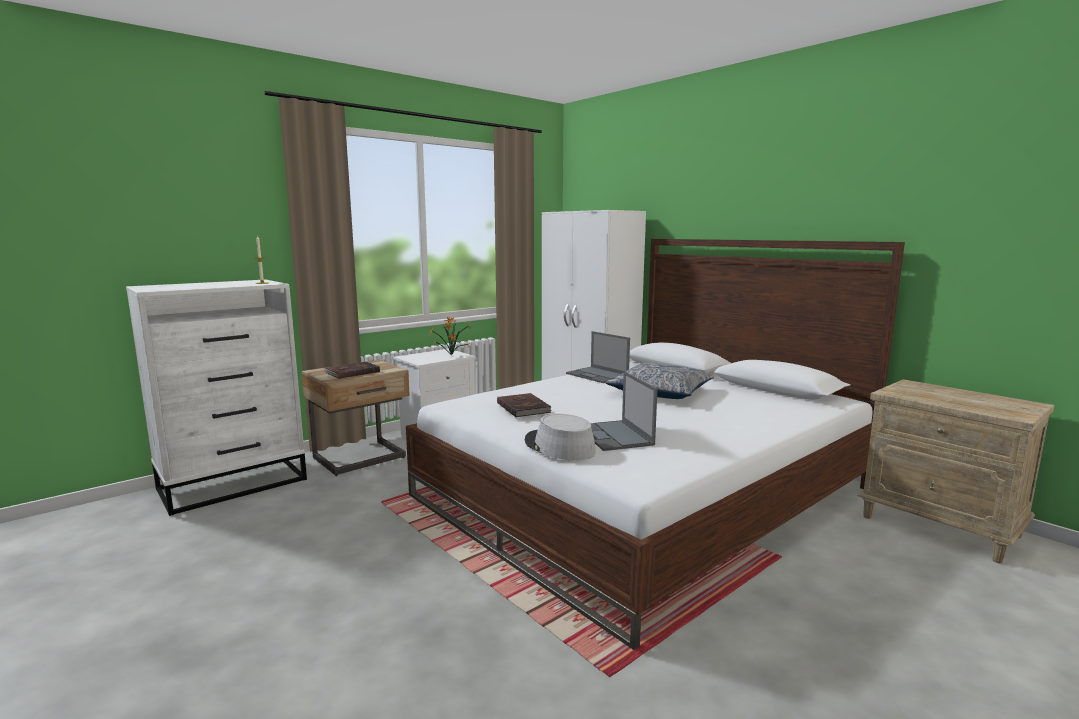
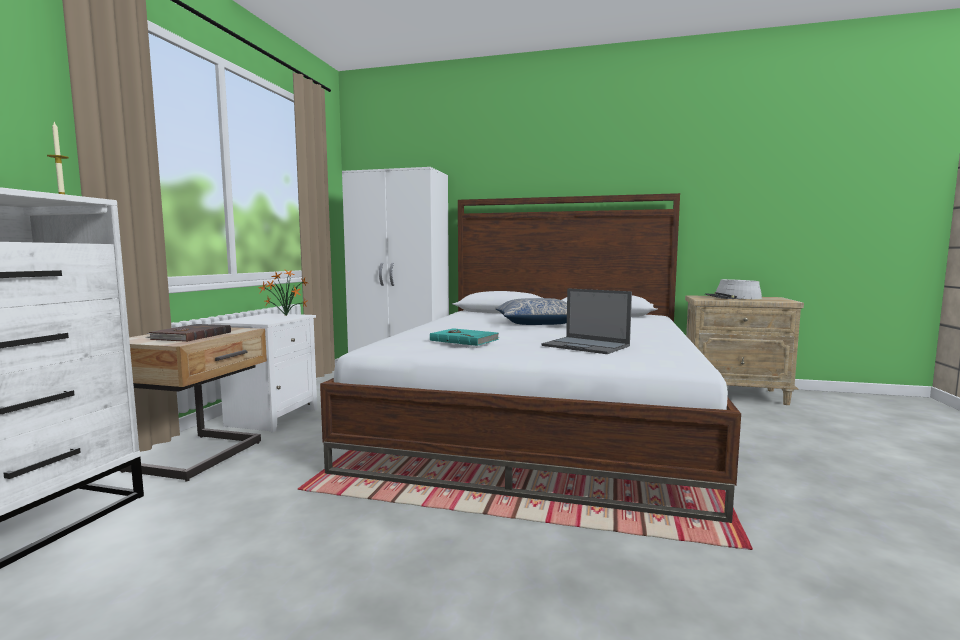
camera: 35 degrees left, 5 degrees down
brown book [497,393,551,417] -> turquoise book [430,328,500,346]
grey hat [525,414,596,460] -> grey hat moved to [705,279,762,299]
laptop [566,331,630,383] -> none

